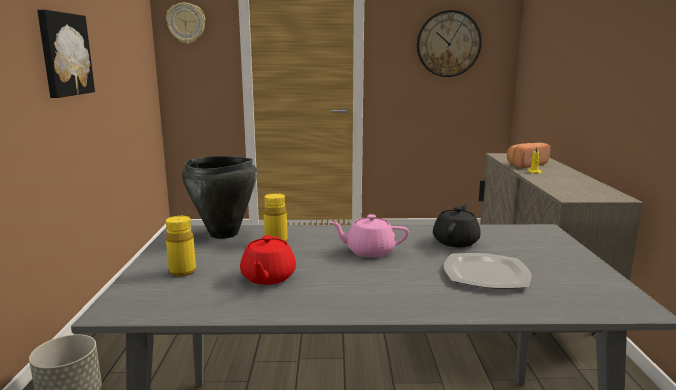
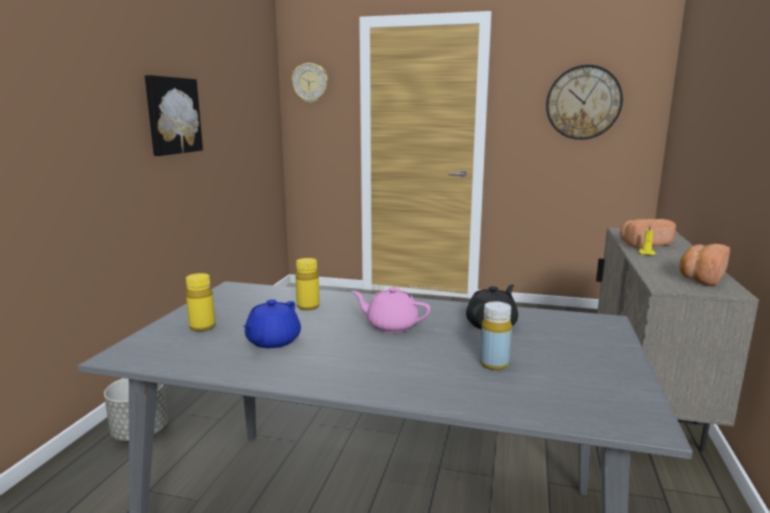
camera: 15 degrees right, 0 degrees up
black cooking pot [182,156,257,239] -> none
red teapot [240,235,296,285] -> blue teapot [243,299,301,348]
plate [444,253,531,289] -> yellow bottle [480,301,512,370]
none -> bread [679,244,730,285]

